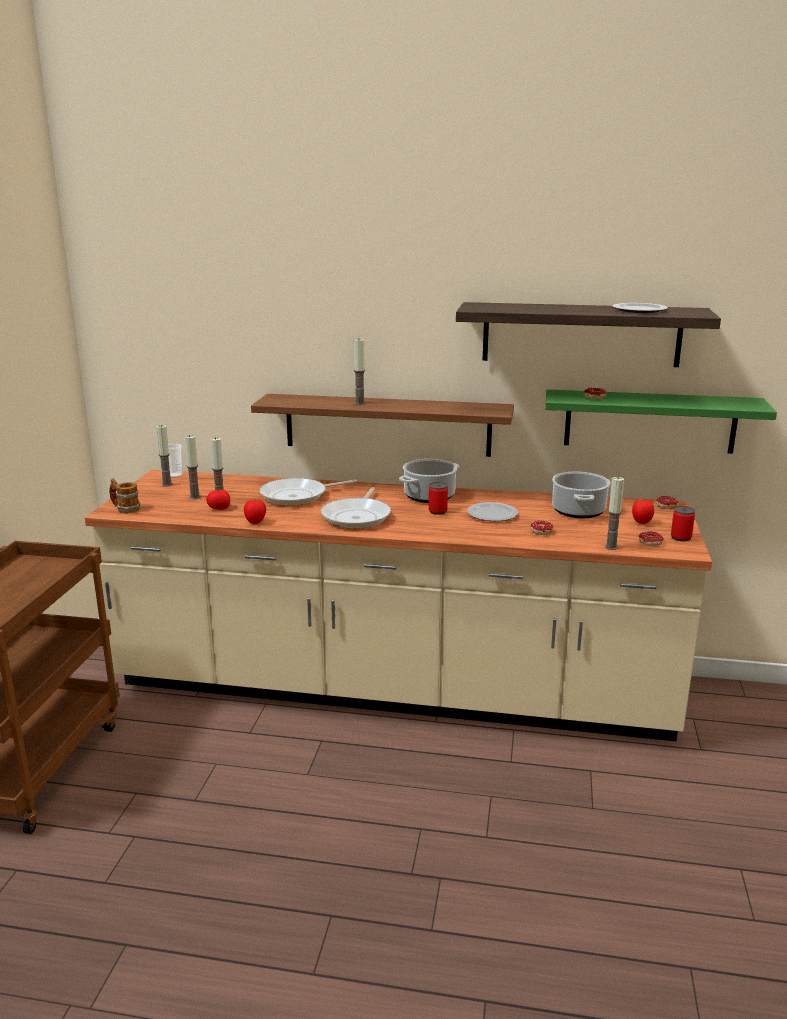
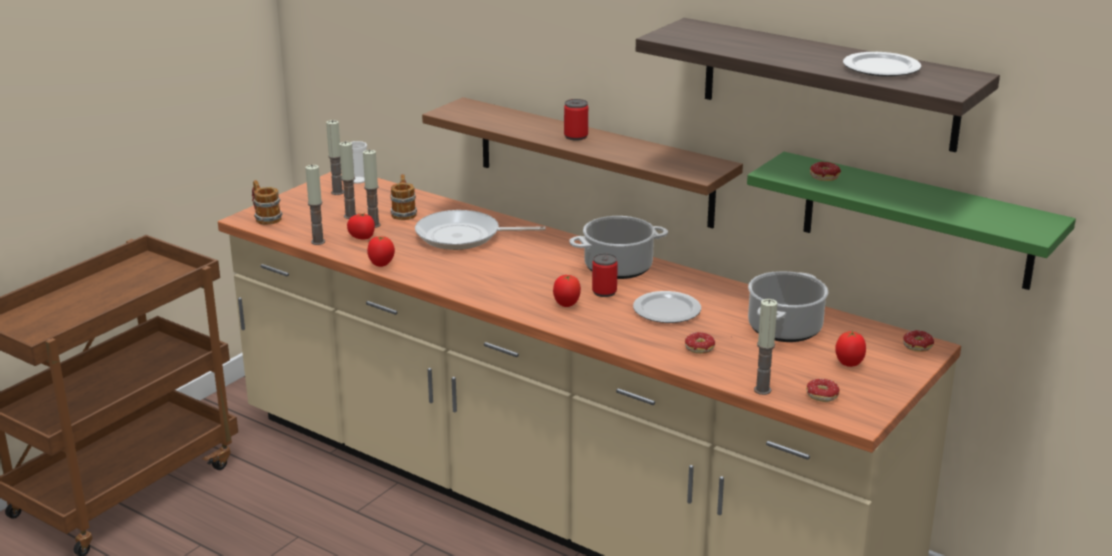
camera: 25 degrees right, 5 degrees up
frying pan [321,487,391,529] -> none
candle [354,339,365,405] -> candle moved to [305,164,325,245]
can [671,506,695,541] -> can moved to [564,99,588,141]
none -> mug [390,174,417,220]
none -> tomato [553,275,581,307]

